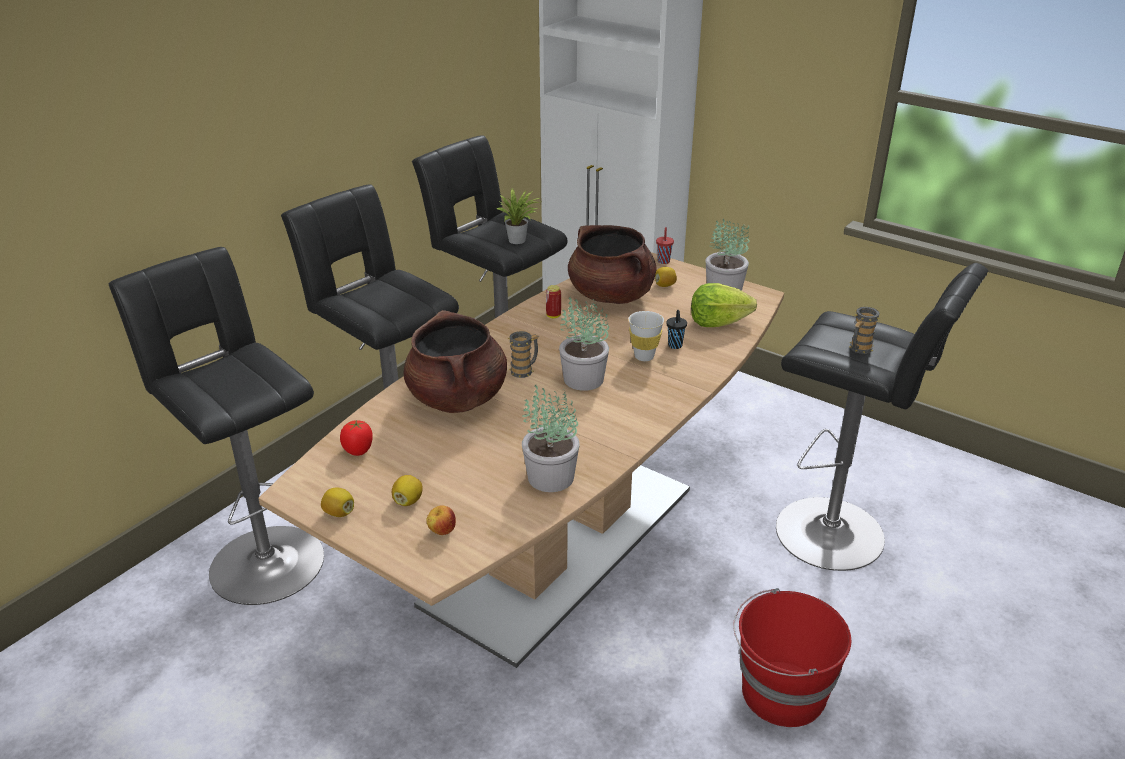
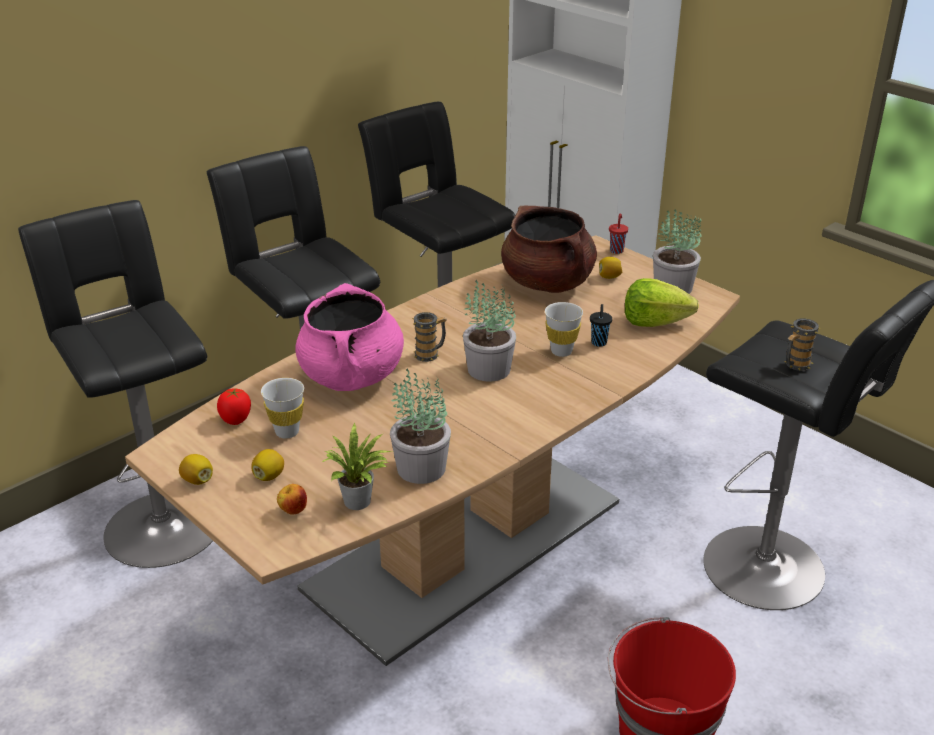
camera: 10 degrees right, 0 degrees up
brown cooking pot [404,310,507,413] -> pink cooking pot [295,283,404,391]
potted plant [497,189,540,244] -> potted plant moved to [322,423,391,510]
can [546,285,561,318] -> none
none -> white cup [261,378,304,439]

